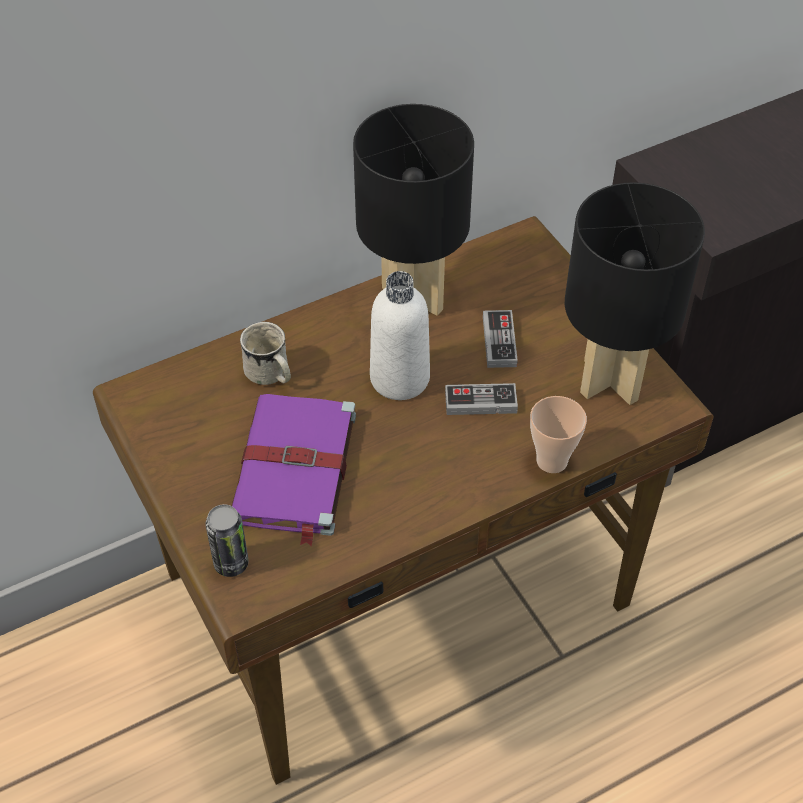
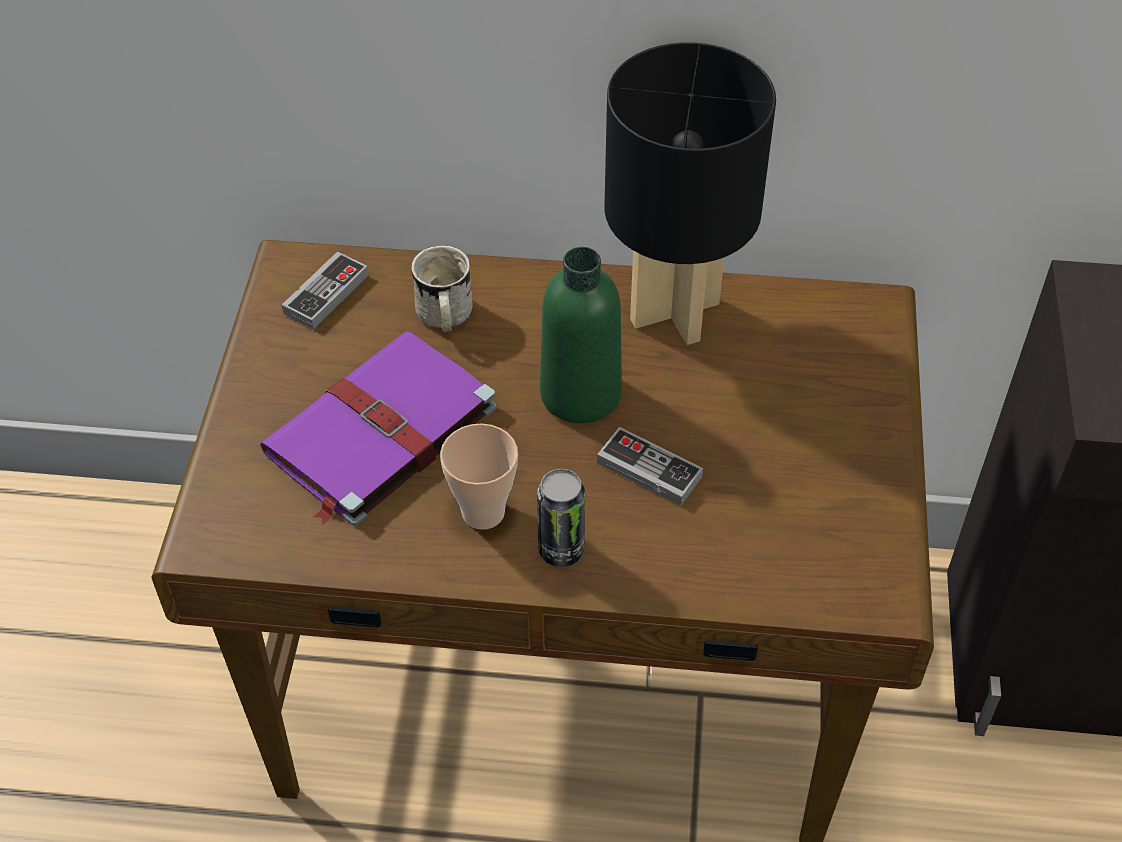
camera: 35 degrees right, 0 degrees up
can [205,504,249,577] -> can moved to [537,469,585,567]
white bottle [370,271,430,400] -> green bottle [540,247,622,424]
game controller [483,310,518,368] -> game controller moved to [282,251,369,329]
cup [530,396,587,473] -> cup moved to [440,423,518,530]
black table lamp [565,182,705,405] -> none

